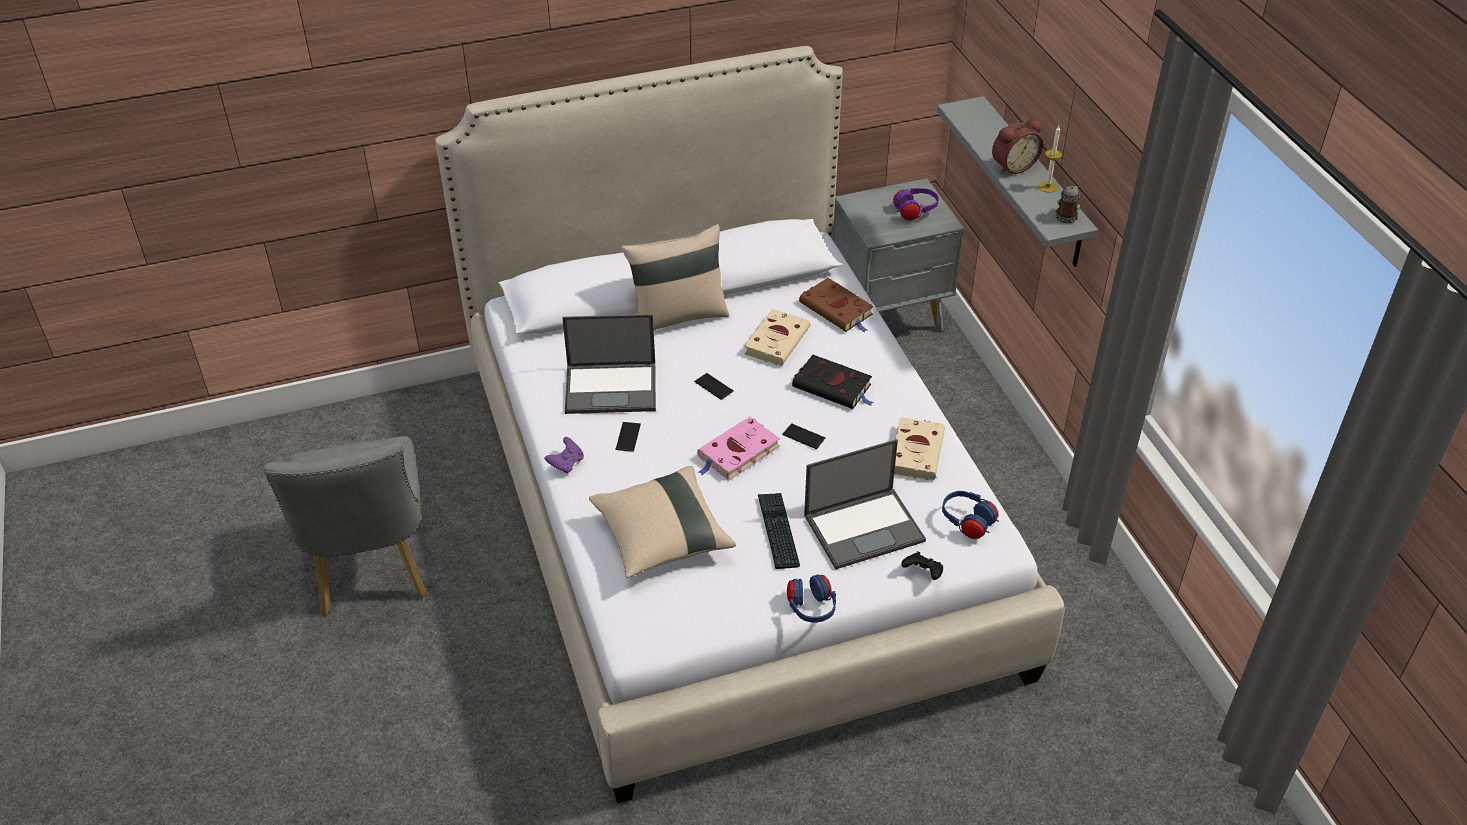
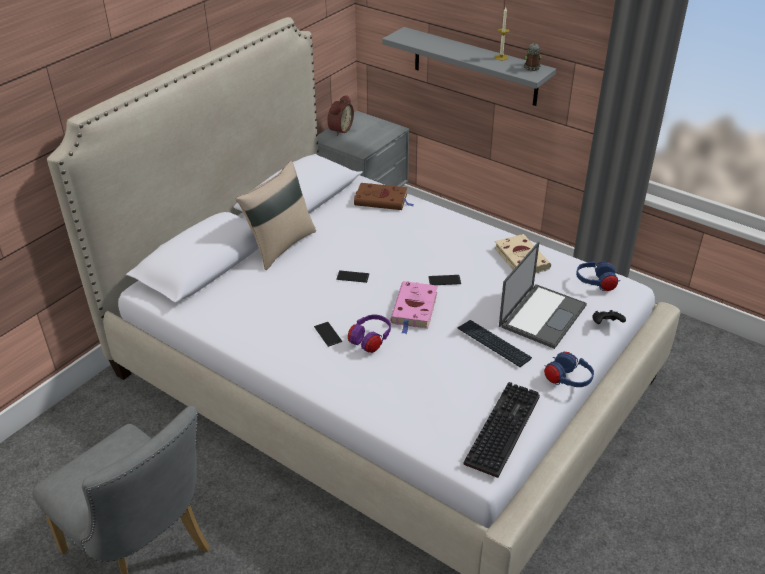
camera: 35 degrees left, 5 degrees down
purple game controller [544,437,584,473] -> none
laptop [562,314,656,414] -> none
beige pillow [589,466,736,578] -> none
beige book [744,309,810,366] -> none
black book [792,355,874,409] -> none
purple headphones [892,188,939,220] -> purple headphones moved to [348,314,391,353]
alarm clock [992,118,1043,174] -> alarm clock moved to [327,95,354,136]
none -> keyboard [463,382,540,478]

